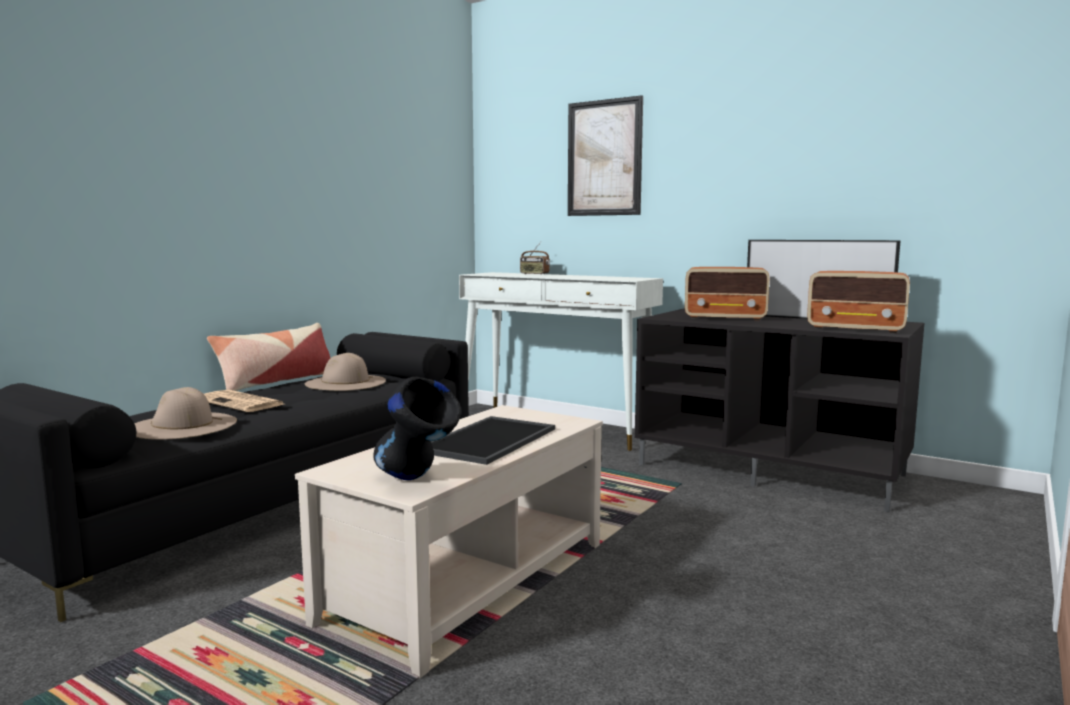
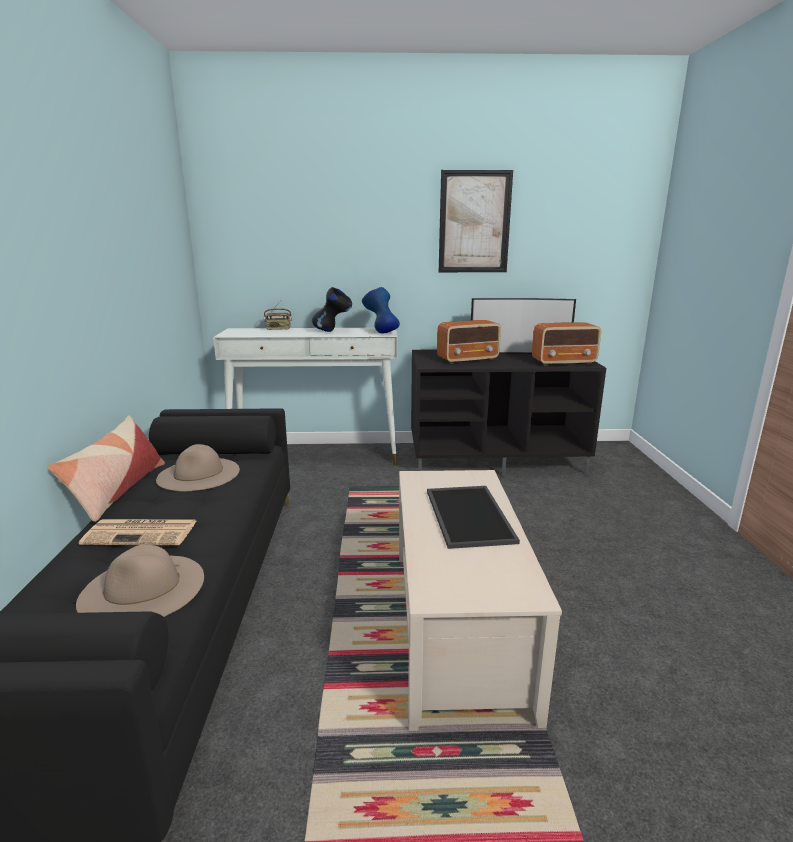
camera: 35 degrees left, 10 degrees up
black vase [373,377,461,480] -> black vase moved to [312,287,352,332]
picture [568,95,643,216] -> picture moved to [439,170,513,272]
none -> blue vase [362,287,400,333]

